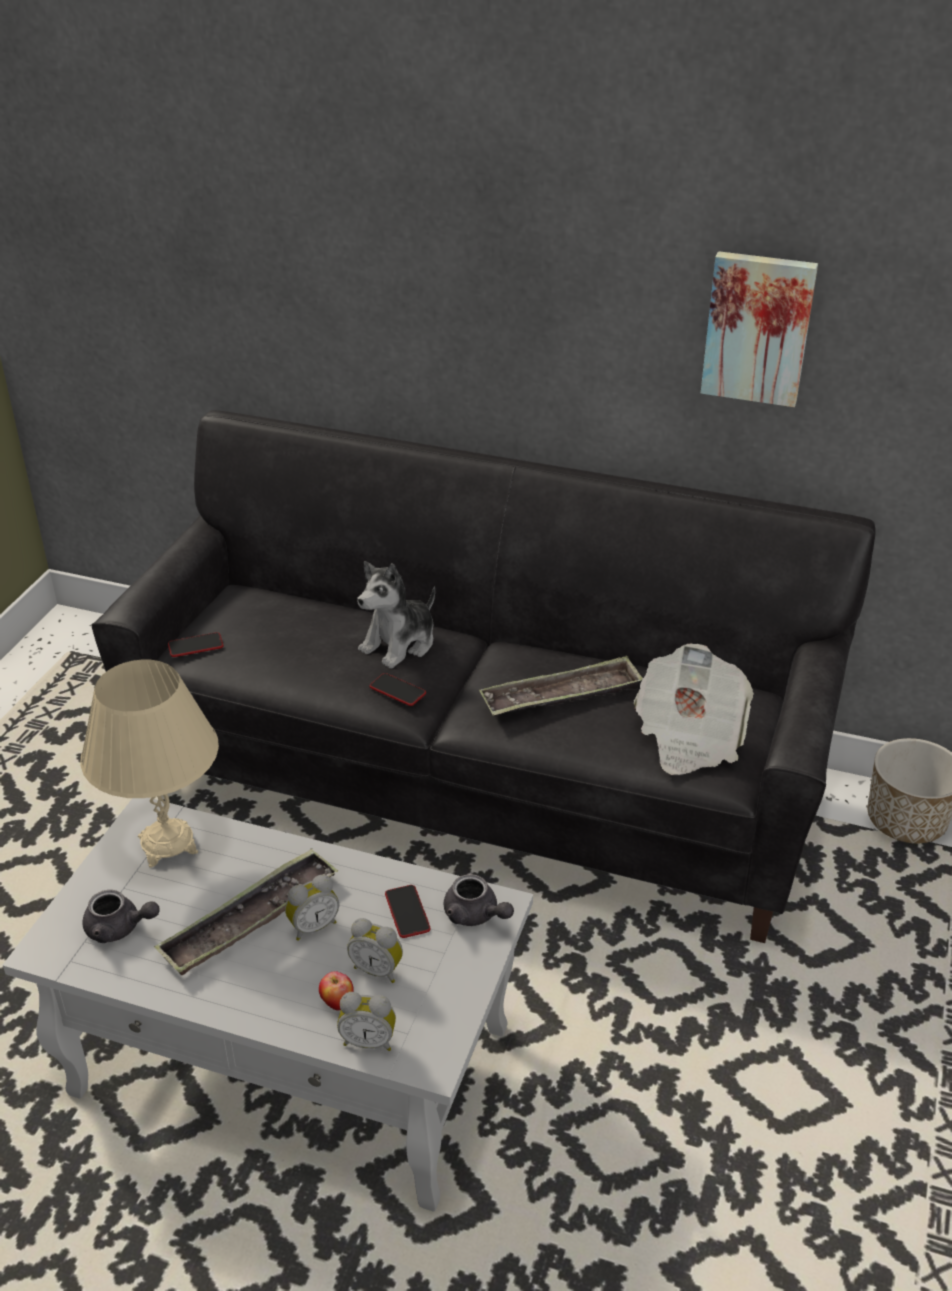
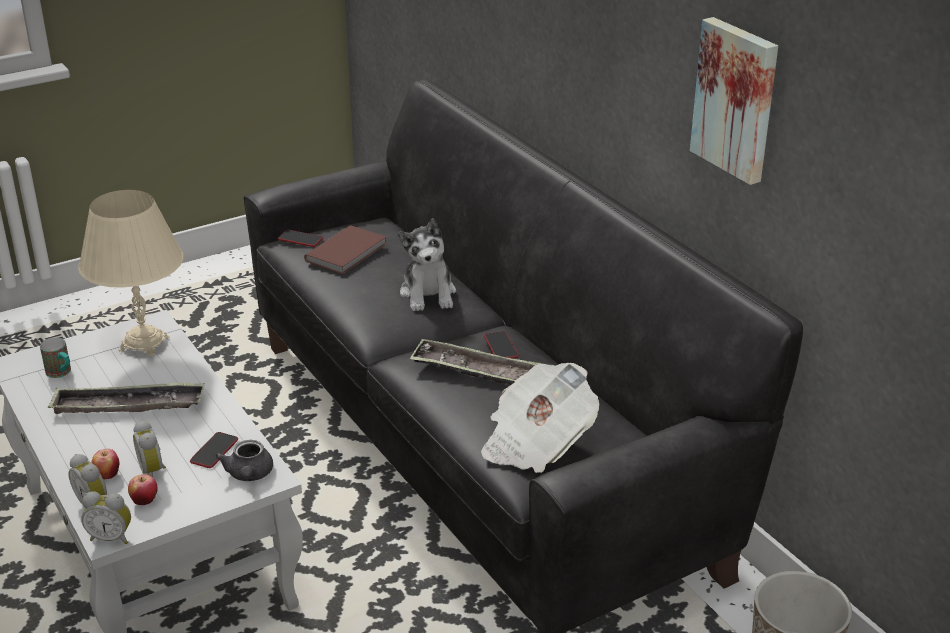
camera: 40 degrees right, 5 degrees down
grey teapot [82,890,160,943] -> mug [40,338,71,378]
alarm clock [285,875,339,941] -> alarm clock moved to [81,491,131,544]
plush toy [357,561,435,669] -> plush toy turned 90 degrees counterclockwise [398,218,456,311]
phone [369,673,426,706] -> phone moved to [484,331,519,359]
none -> apple [128,474,157,505]
none -> brown book [304,225,386,274]

